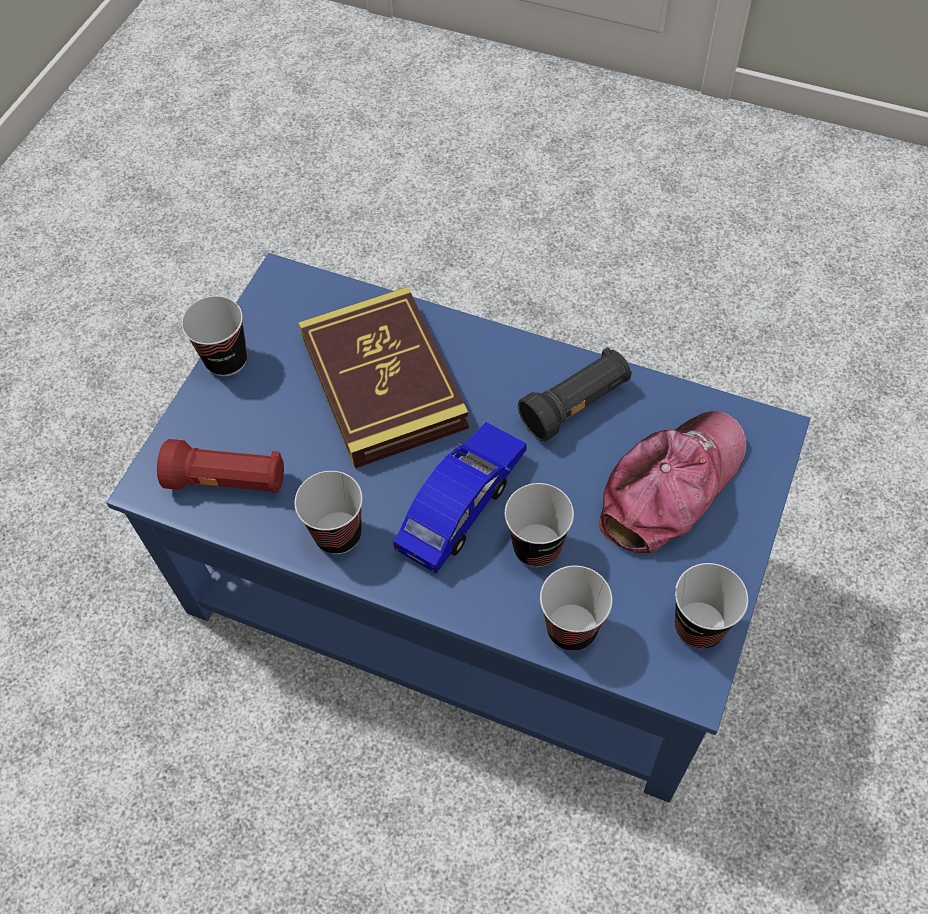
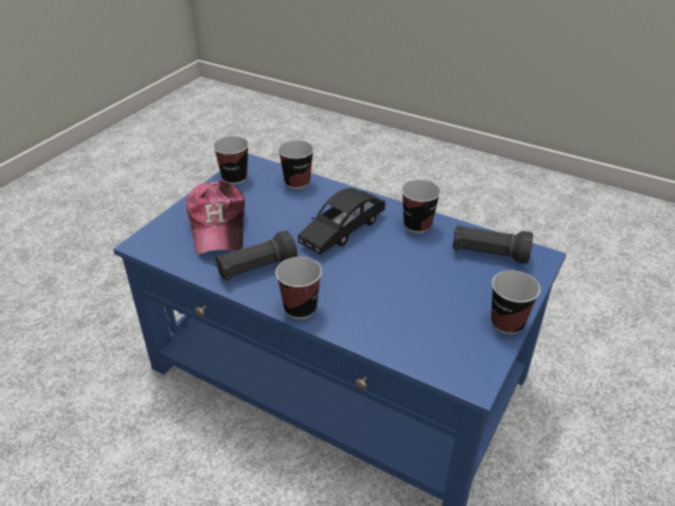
camera: 175 degrees left, 20 degrees down
red flashlight [157,439,284,493] -> black flashlight [453,225,533,264]
book [298,287,469,468] -> none
blue toy car [393,422,526,574] -> black toy car [298,188,385,255]
cup [505,483,574,567] -> cup moved to [276,257,322,319]
cap [598,411,746,553] -> cap turned 60 degrees counterclockwise [186,181,245,254]

